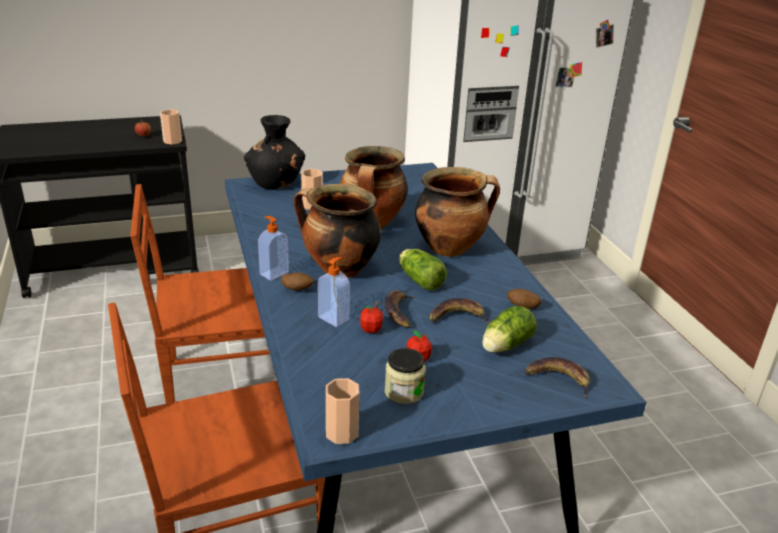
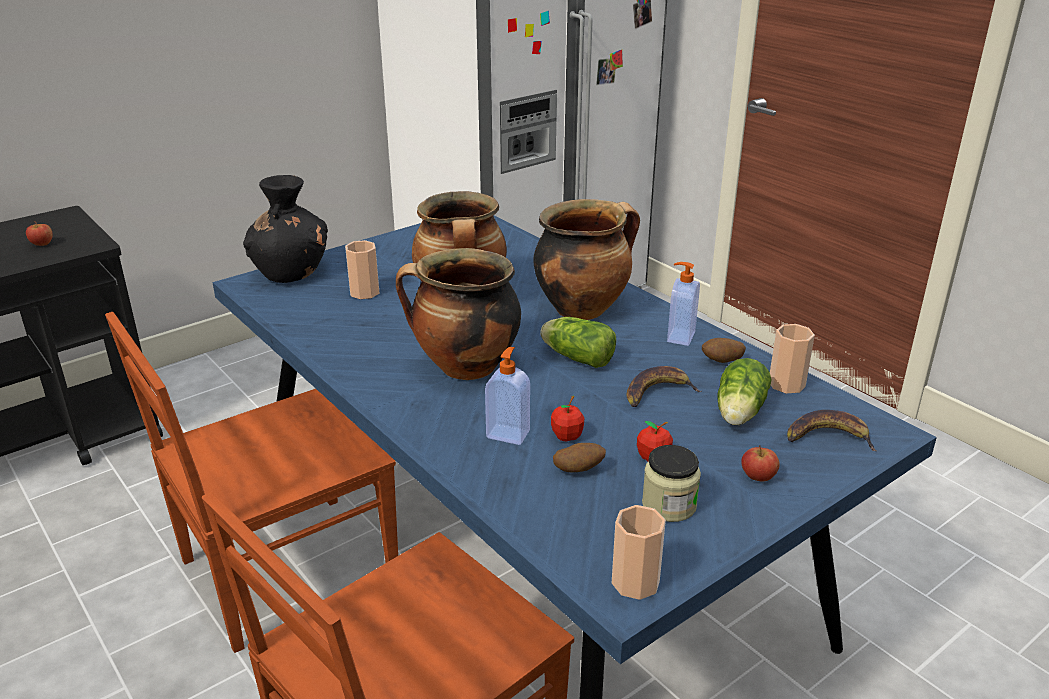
camera: 20 degrees left, 0 degrees up
cup [160,109,182,145] -> cup moved to [770,324,815,394]
soap dispenser [258,216,289,281] -> soap dispenser moved to [667,262,700,346]
potato [281,272,314,291] -> potato moved to [553,443,606,472]
banana [385,290,415,328] -> none
none -> apple [741,445,780,482]

